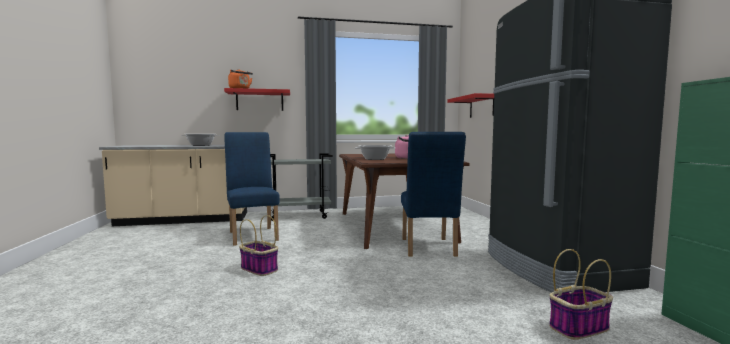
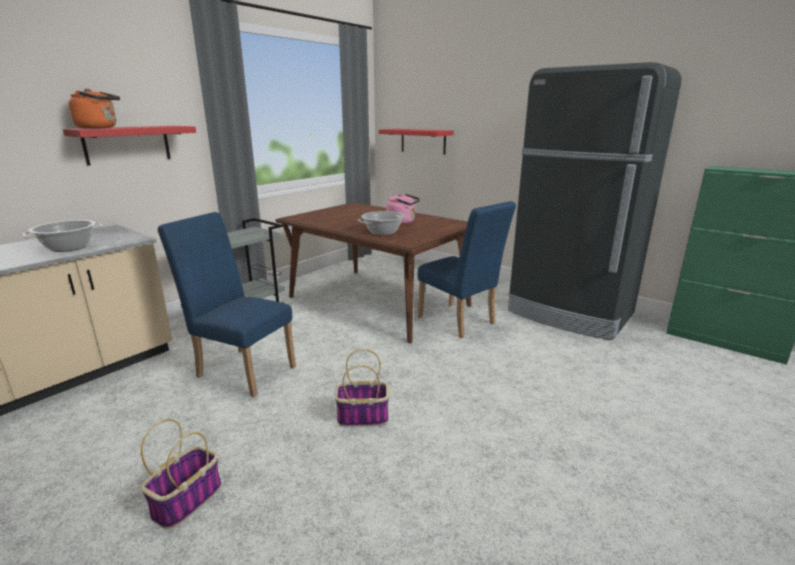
camera: 40 degrees left, 15 degrees up
basket [549,249,613,340] -> basket moved to [141,419,221,529]

